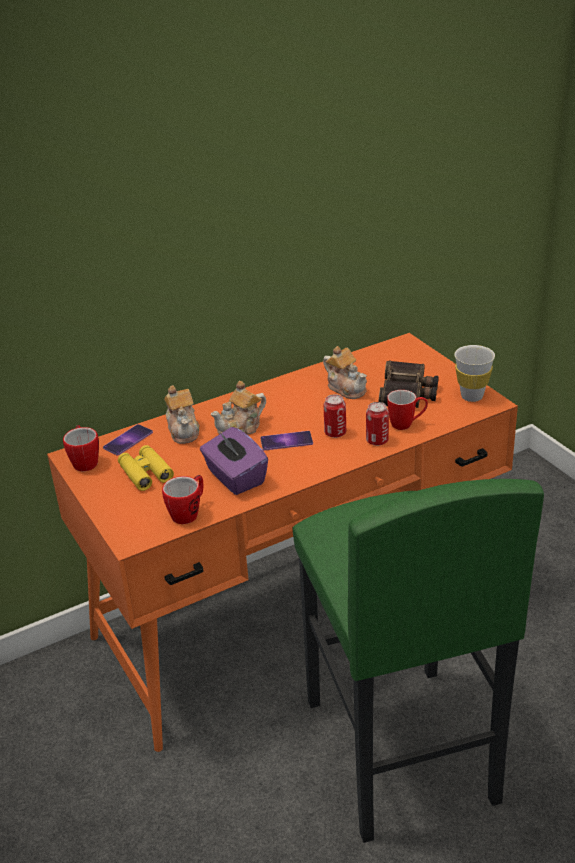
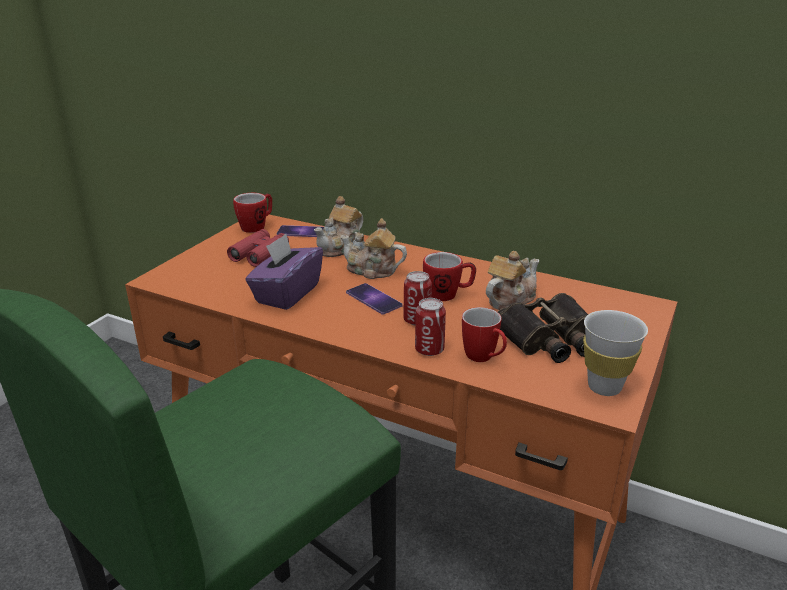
camera: 55 degrees right, 5 degrees down
yellow binoculars [118,445,174,491] -> red binoculars [227,229,289,267]
mug [162,475,203,524] -> mug moved to [423,252,476,301]
teapot [323,346,367,399] -> teapot turned 150 degrees counterclockwise [486,251,539,310]

